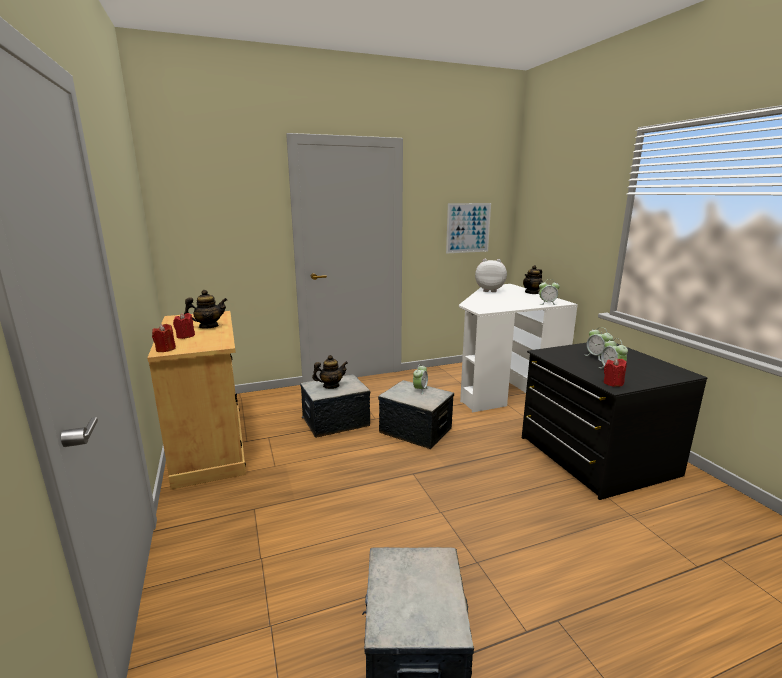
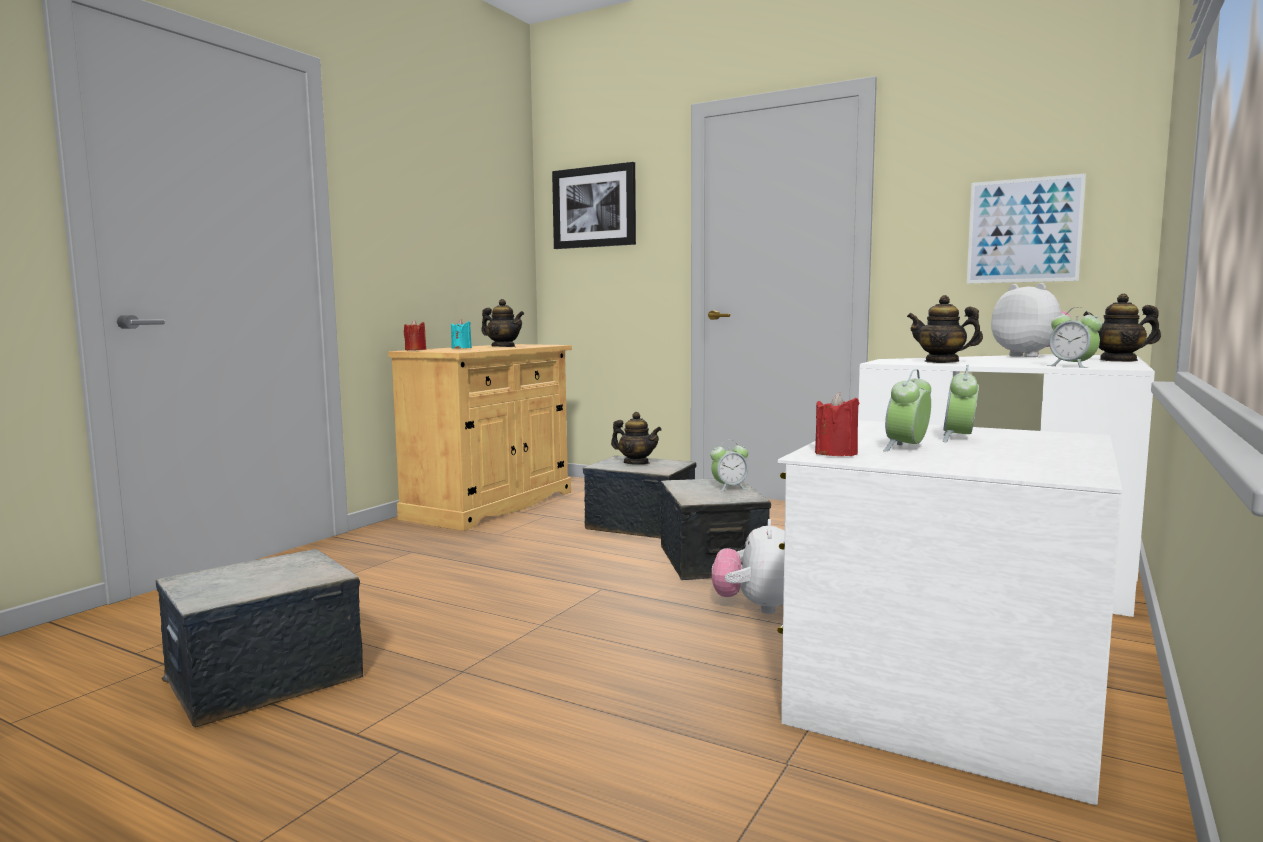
camera: 50 degrees right, 10 degrees down
red candle [173,313,195,339] -> turquoise candle [451,319,472,349]
black dresser [522,343,708,500] -> white dresser [777,420,1122,805]
none -> picture [552,162,636,249]
none -> plush toy [712,519,785,614]
none -> teapot [907,295,983,363]

